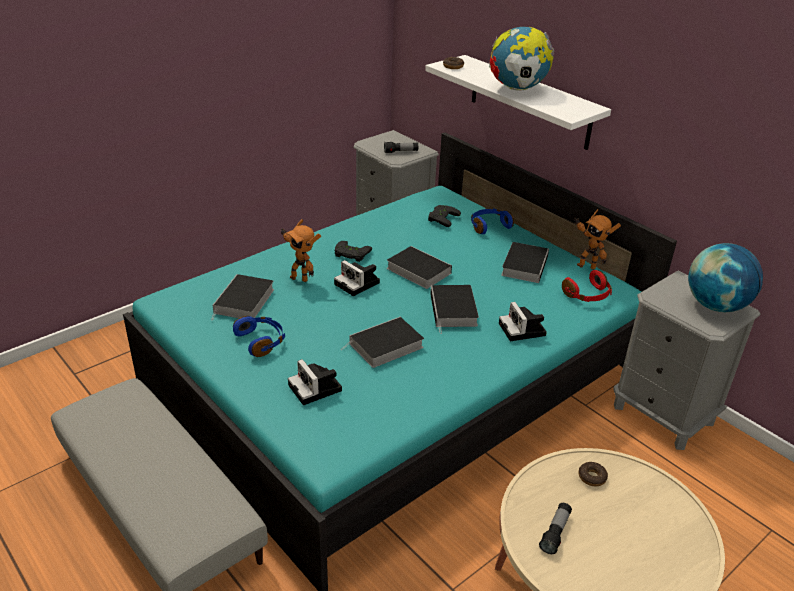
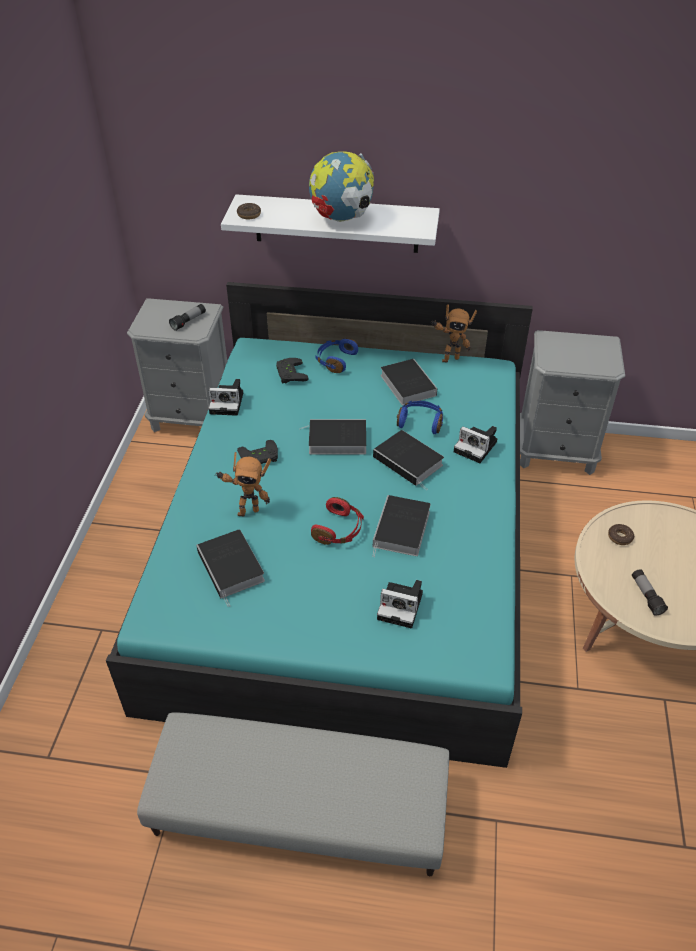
camera: 40 degrees left, 10 degrees up
blue headphones [233,316,285,357] -> blue headphones moved to [397,401,443,434]
camera [334,260,380,296] -> camera moved to [209,379,243,416]
red headphones [562,270,612,302] -> red headphones moved to [311,497,364,545]
globe [688,243,763,312] -> none

